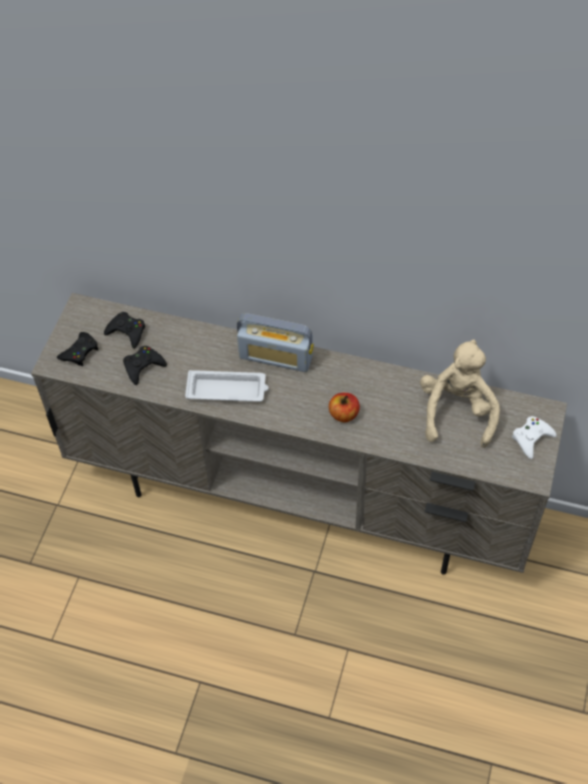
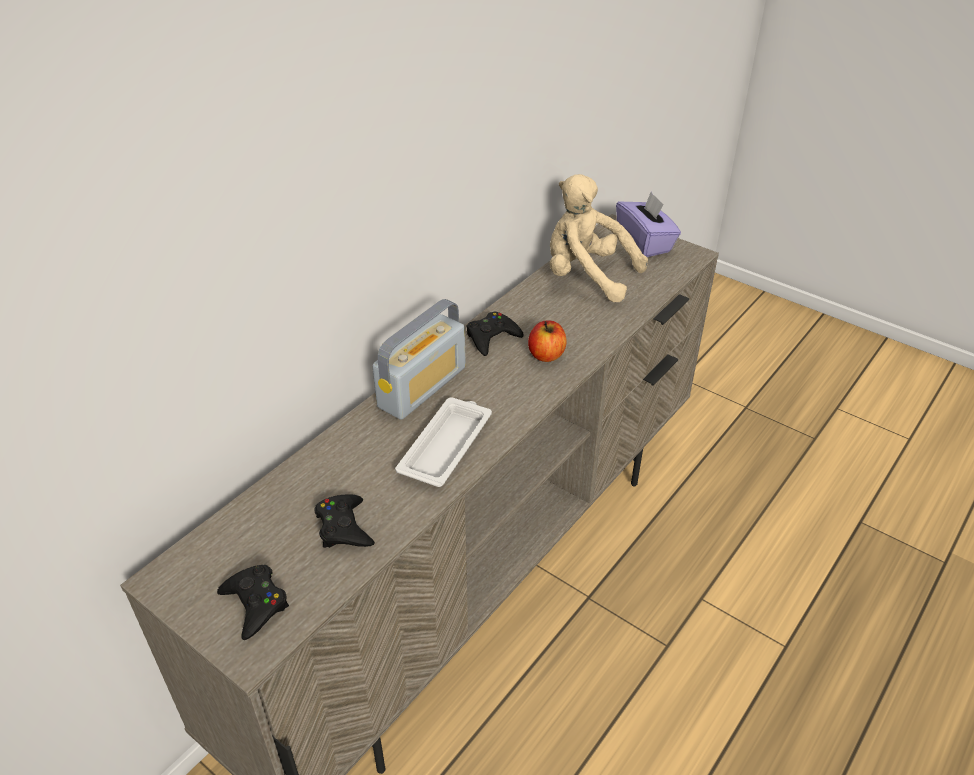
camera: 70 degrees left, 15 degrees down
black game controller [104,312,145,349] -> black game controller moved to [467,312,523,356]
white game controller [512,416,557,459] -> purple tissue box [616,192,681,257]

